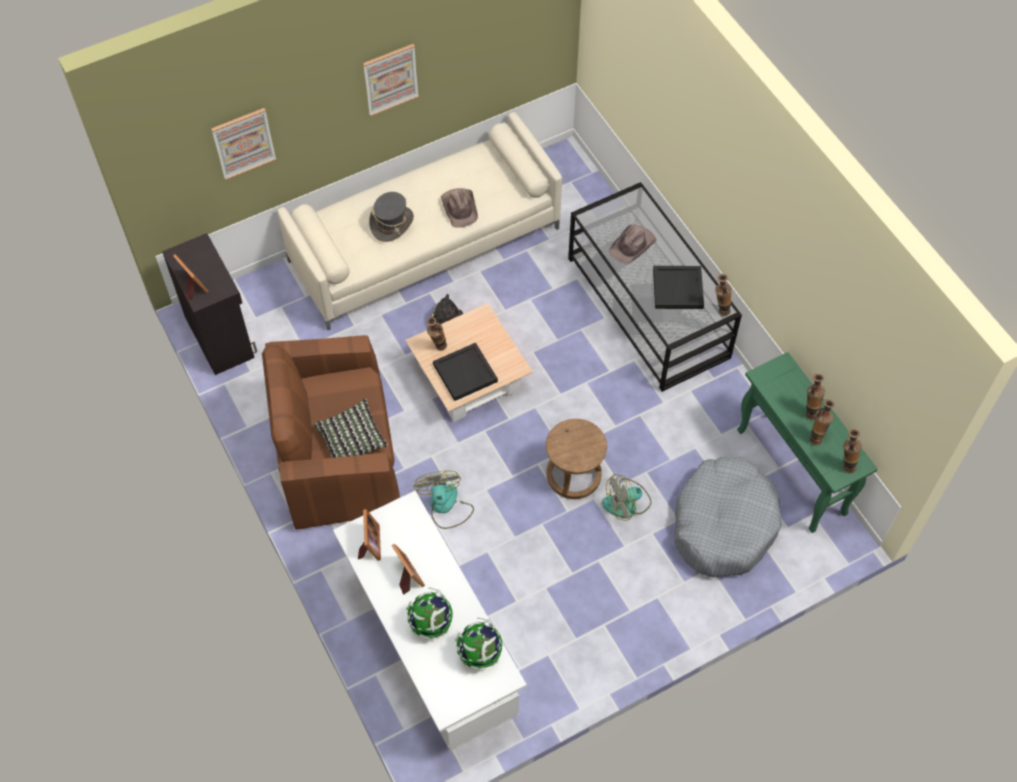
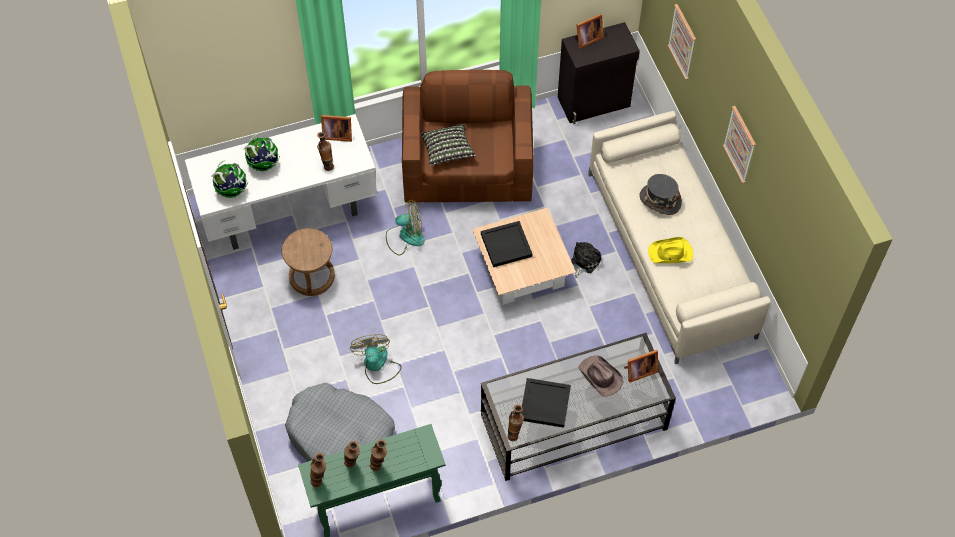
camera: 100 degrees right, 0 degrees up
picture frame [392,544,425,595] -> picture frame moved to [624,350,658,383]
vase [427,317,447,351] -> vase moved to [317,132,334,171]
brown hat [441,188,478,228] -> yellow hat [648,237,693,263]
brown stool [546,419,607,499] -> brown stool moved to [282,228,335,296]

